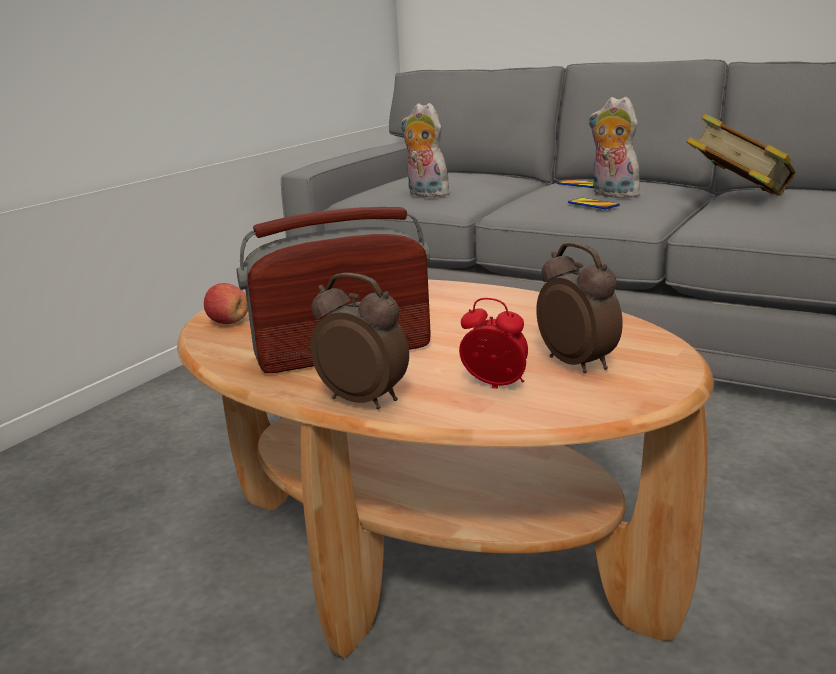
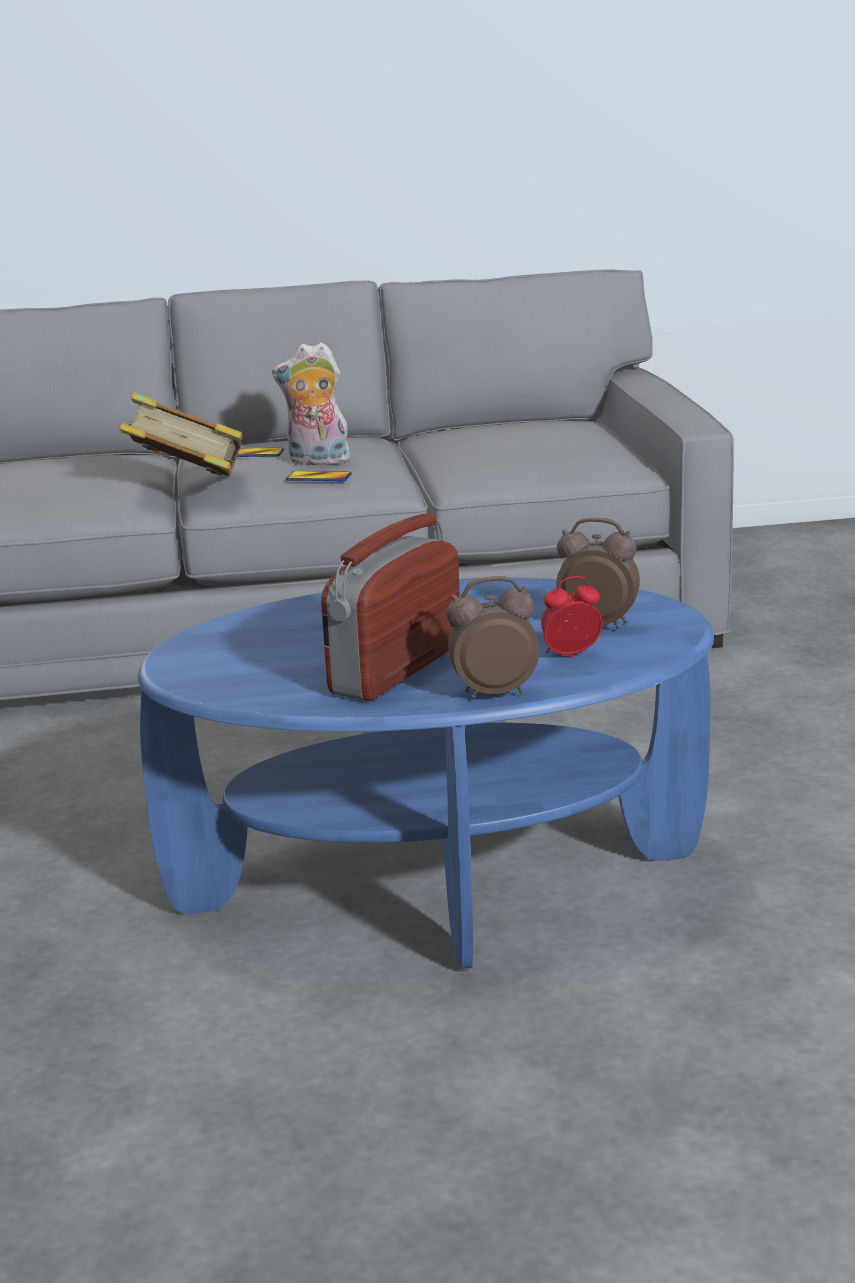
camera: 40 degrees left, 0 degrees up
brown coffee table [177,279,714,658] -> blue coffee table [138,578,714,969]
apple [204,283,248,324] -> none
plush toy [401,103,449,197] -> none
book [686,113,796,196] -> book moved to [119,392,243,476]

